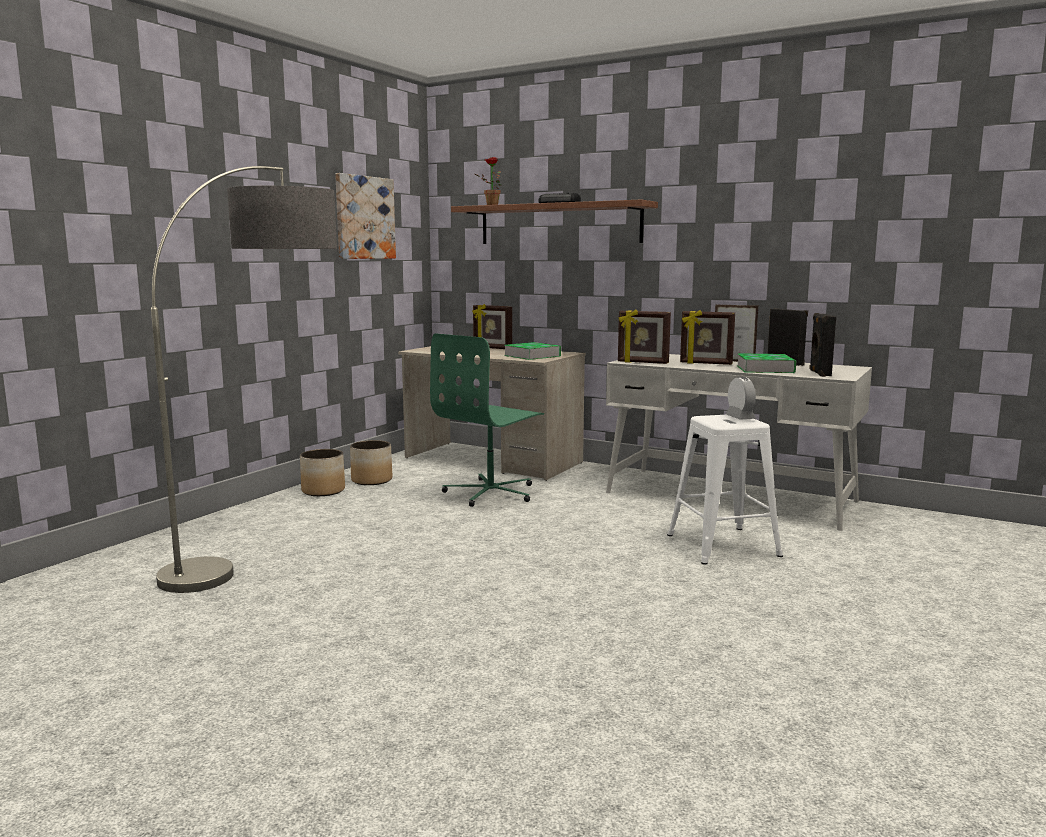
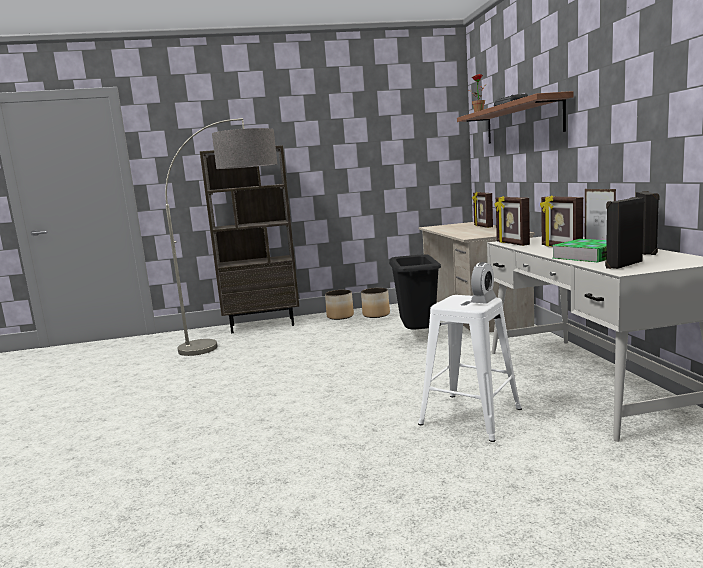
camera: 50 degrees right, 0 degrees up
picture [335,173,396,259] -> none
green office chair [430,333,544,507] -> black trash can [389,254,441,330]
book [504,342,561,360] -> none
none -> brown bookcase [200,145,299,333]

